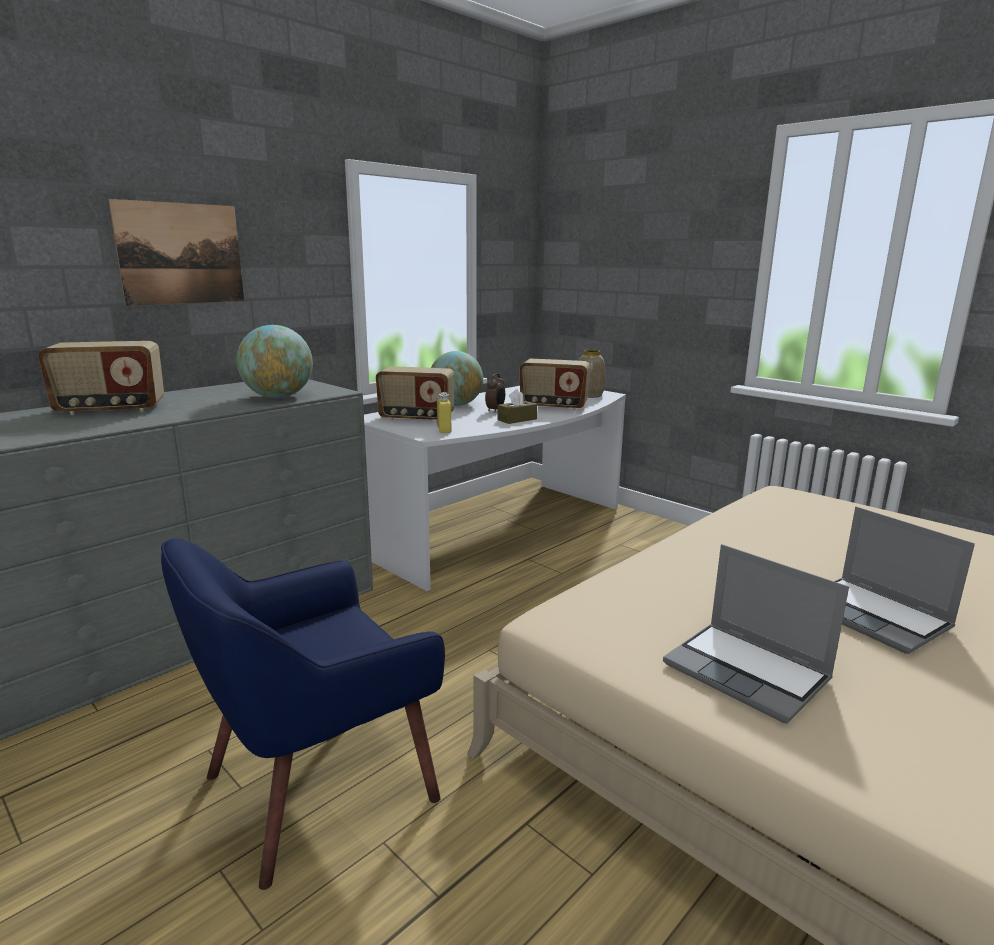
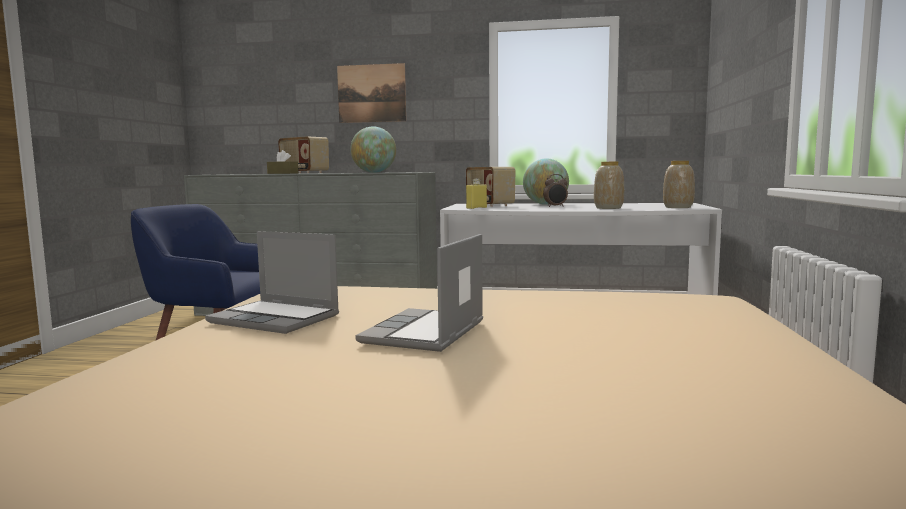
camera: 55 degrees right, 10 degrees down
brown tissue box [497,389,537,424] -> brown tissue box moved to [267,150,298,174]
radio [520,359,590,411] -> vase [594,162,624,209]
laptop [663,544,849,723] -> laptop turned 75 degrees counterclockwise [205,231,339,334]

